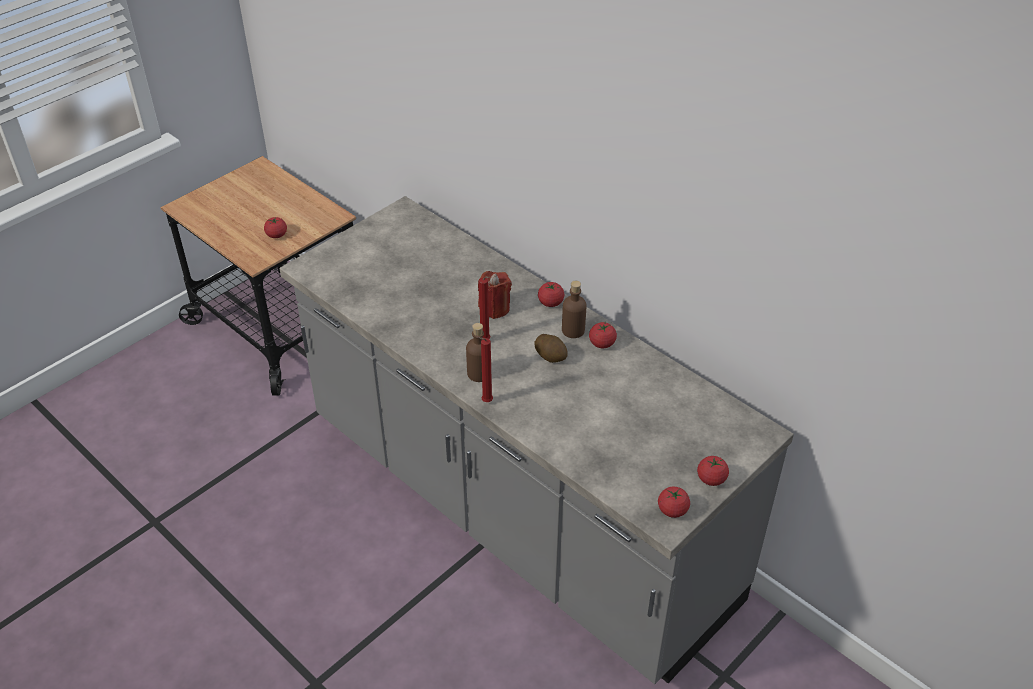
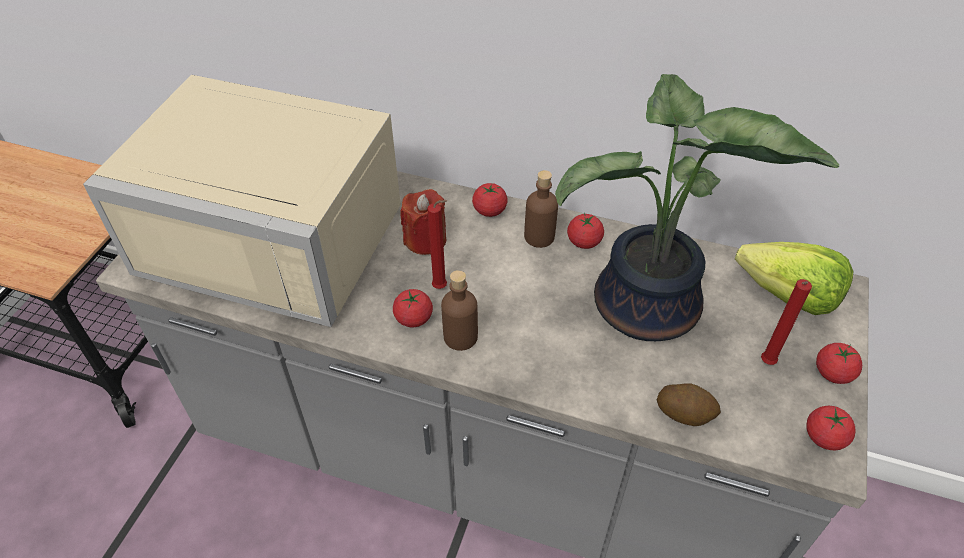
camera: 25 degrees left, 5 degrees up
tomato [264,217,287,238] -> tomato moved to [393,289,433,328]
red candle [476,337,493,402] -> red candle moved to [761,279,812,365]
potato [534,334,568,363] -> potato moved to [657,383,721,426]
none -> beige microwave [83,75,401,327]
none -> potted plant [555,74,839,341]
none -> lettuce [735,242,853,315]

